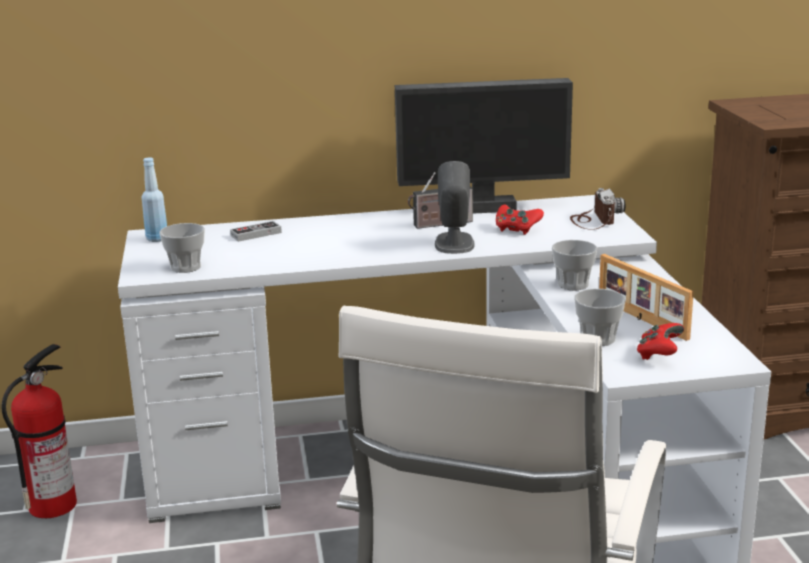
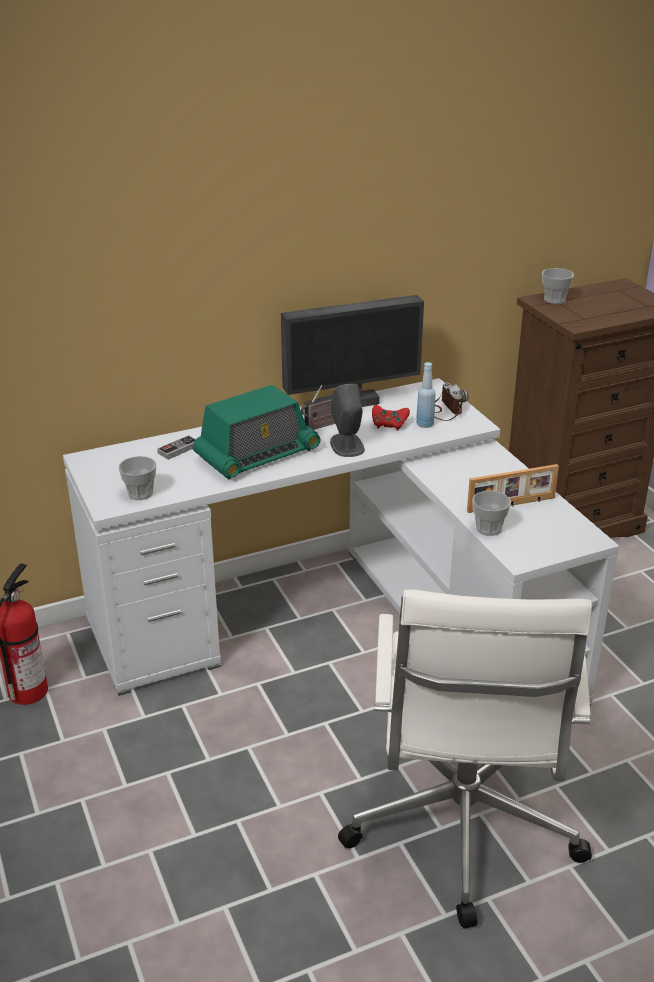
camera: 15 degrees left, 10 degrees up
blue bottle [142,158,167,242] -> blue bottle moved to [416,362,436,428]
cup [552,240,597,291] -> cup moved to [542,268,574,304]
picture frame [599,254,694,341] -> picture frame turned 60 degrees counterclockwise [467,464,559,513]
red game controller [637,323,684,360] -> none
none -> radio [193,385,320,479]

